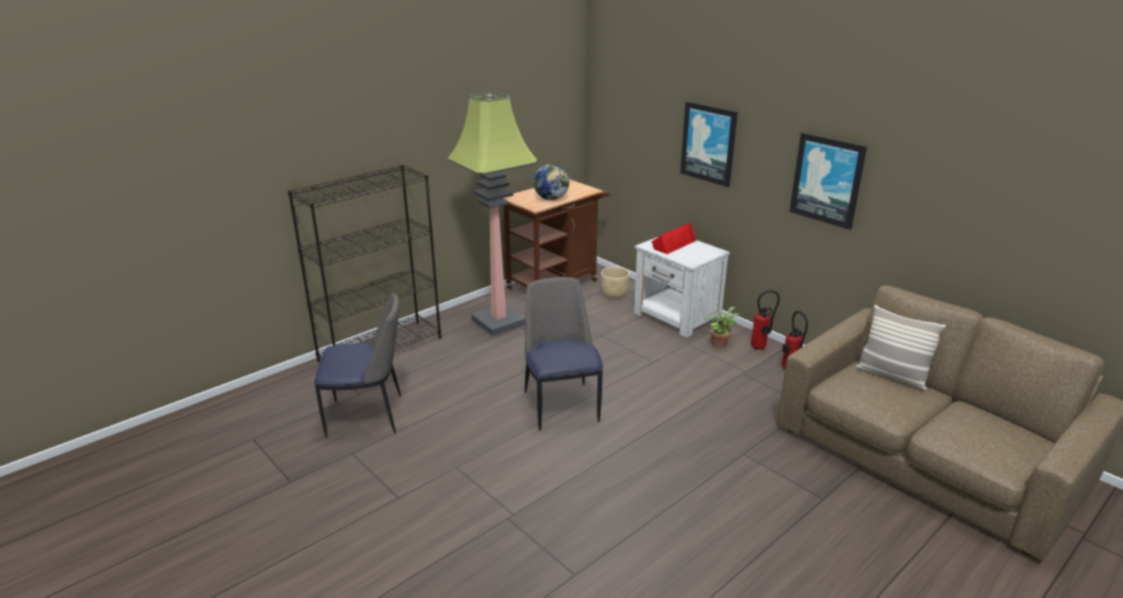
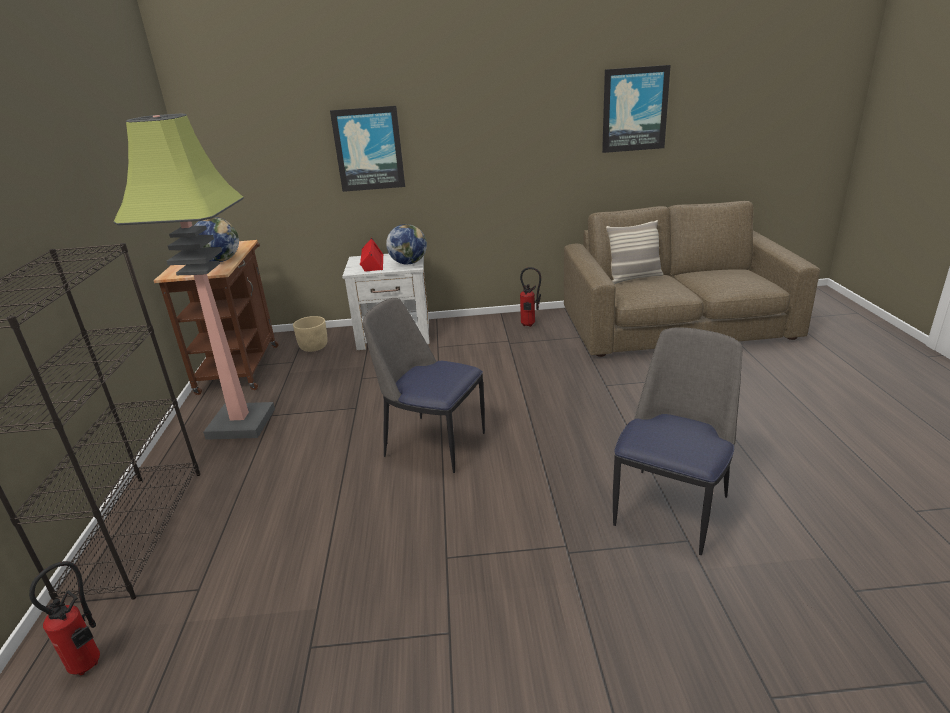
camera: 50 degrees left, 0 degrees up
chair [314,293,401,438] -> chair moved to [613,327,742,555]
potted plant [705,307,739,348] -> none
fire extinguisher [751,290,780,350] -> fire extinguisher moved to [29,561,100,675]
picture [789,133,867,230] -> picture moved to [602,65,671,153]
none -> globe [386,224,427,264]

